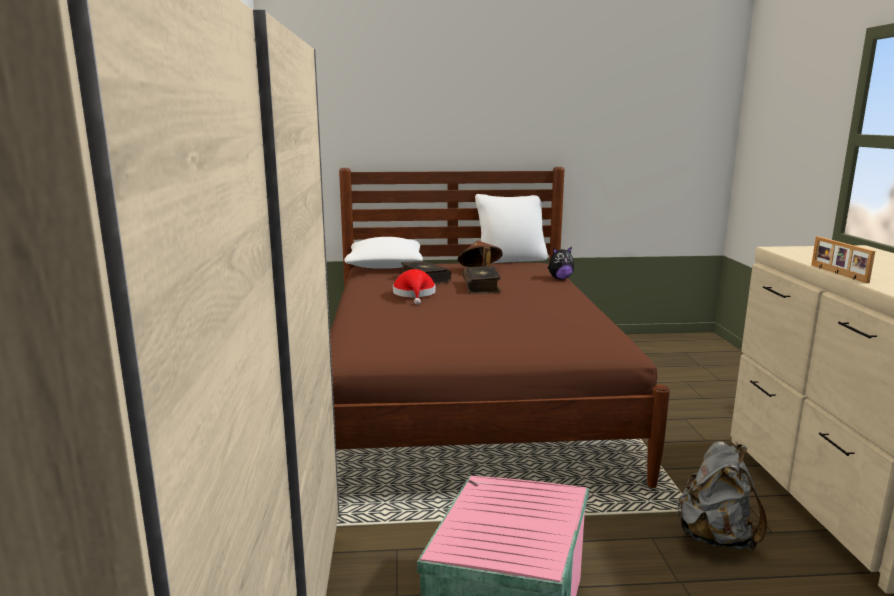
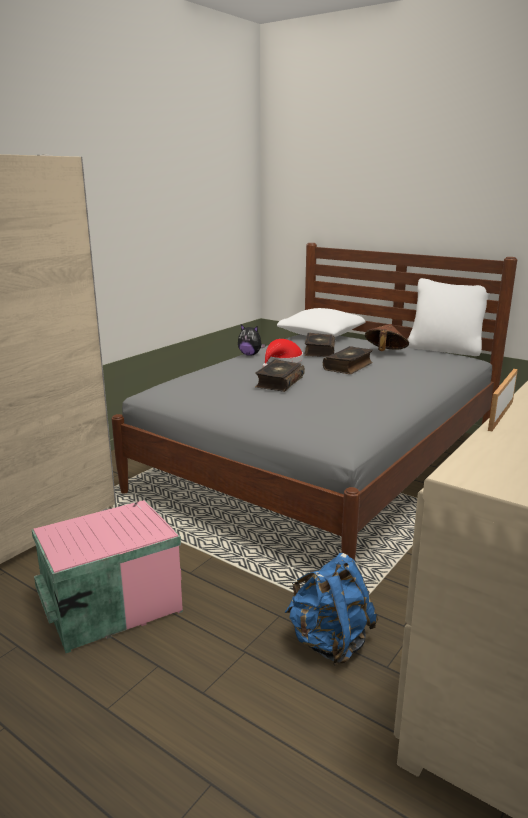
camera: 40 degrees right, 5 degrees up
brown bed [330,167,670,488] -> grey bed [112,243,517,561]
plush toy [548,247,574,279] -> plush toy moved to [238,325,266,356]
grey backpack [676,441,768,550] -> blue backpack [285,553,378,665]
none -> book [255,359,305,392]

